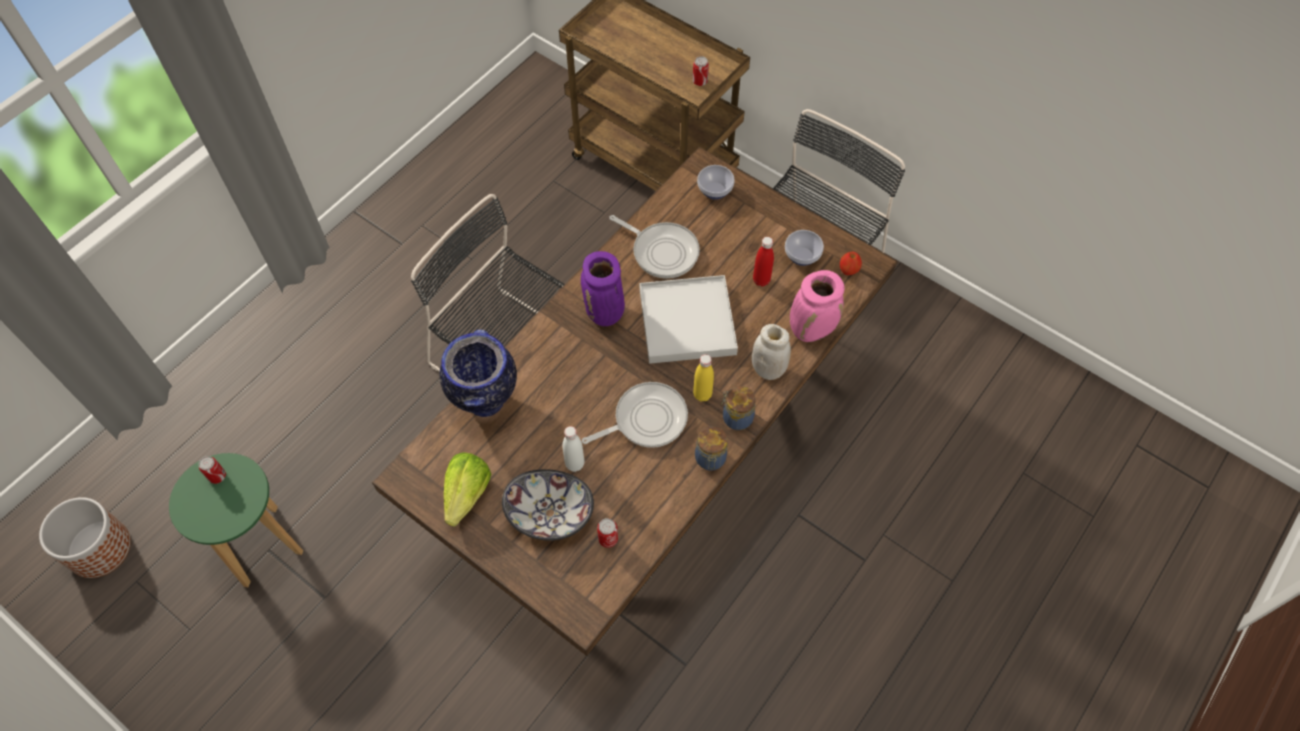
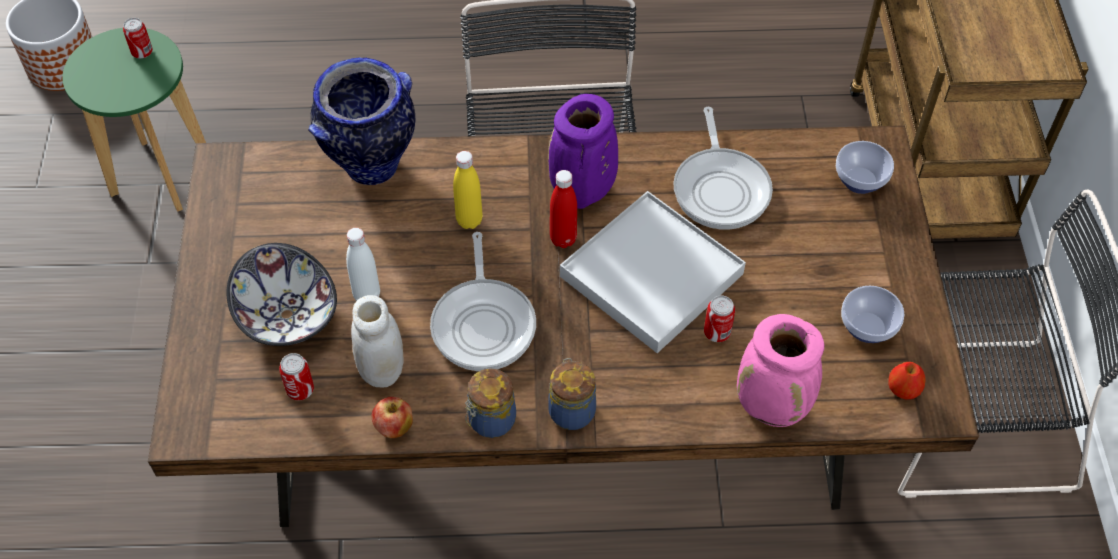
camera: 50 degrees right, 5 degrees down
lettuce [444,453,491,527] -> none
frying pan [582,382,688,448] -> frying pan turned 60 degrees clockwise [430,232,536,371]
can [693,56,709,86] -> can moved to [704,295,735,342]
yellow bottle [693,354,714,402] -> yellow bottle moved to [453,151,482,229]
white jar [752,324,791,380] -> white jar moved to [351,295,404,387]
red bottle [753,237,774,287] -> red bottle moved to [550,170,577,248]
none -> apple [372,397,413,438]

